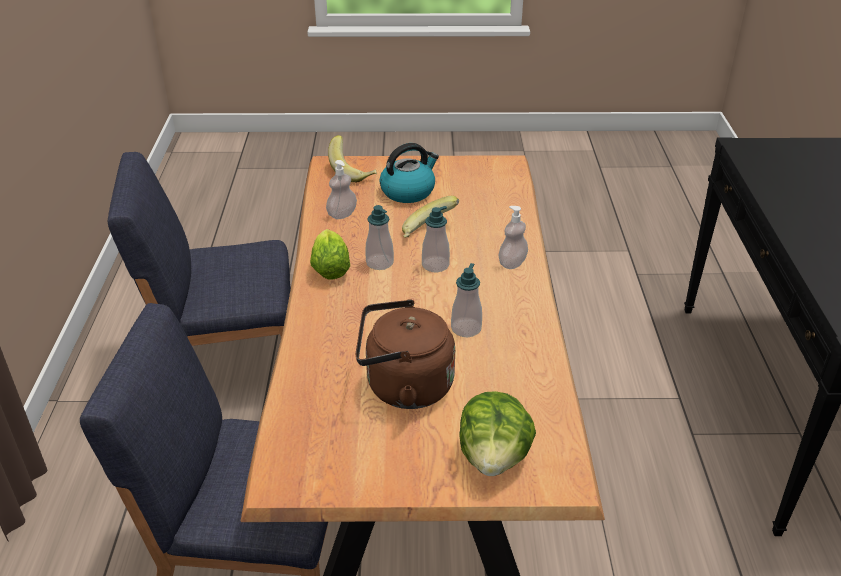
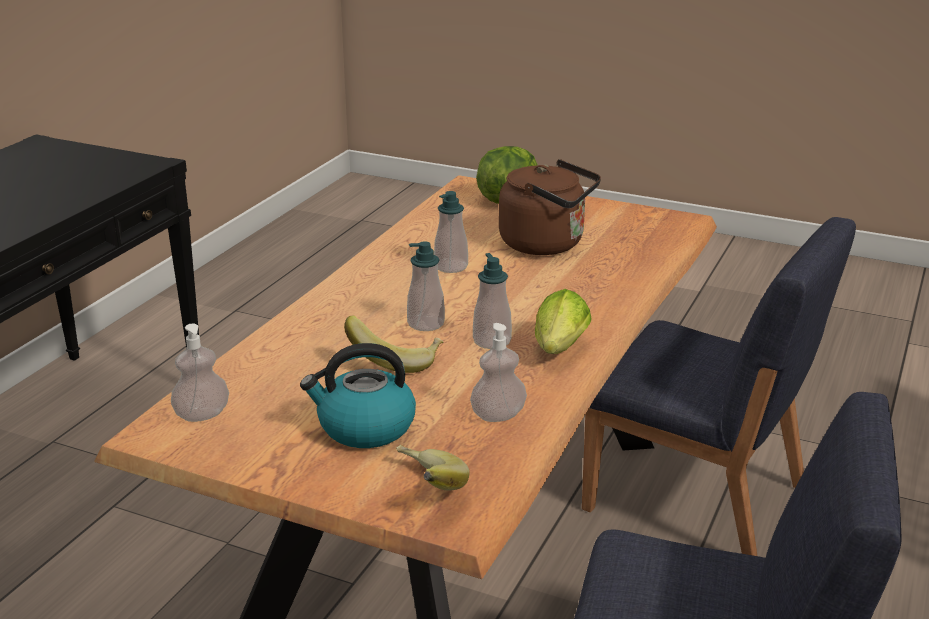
camera: 155 degrees left, 10 degrees down
soap dispenser [498,206,528,269] -> soap dispenser moved to [171,324,229,422]

